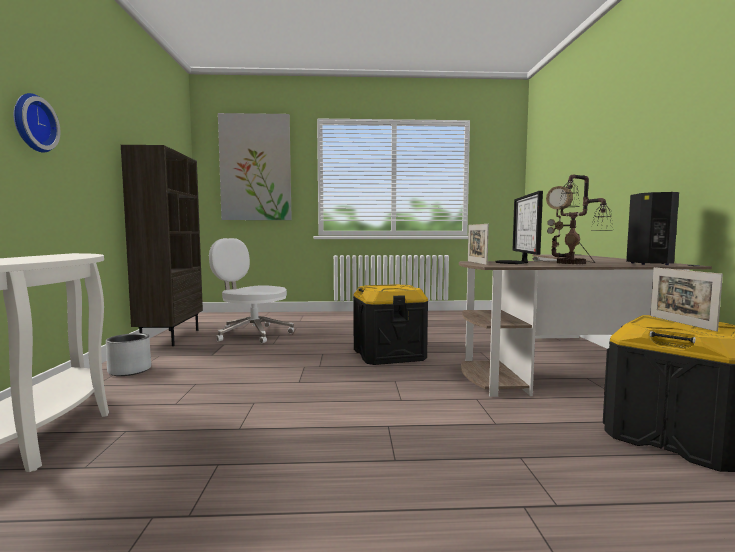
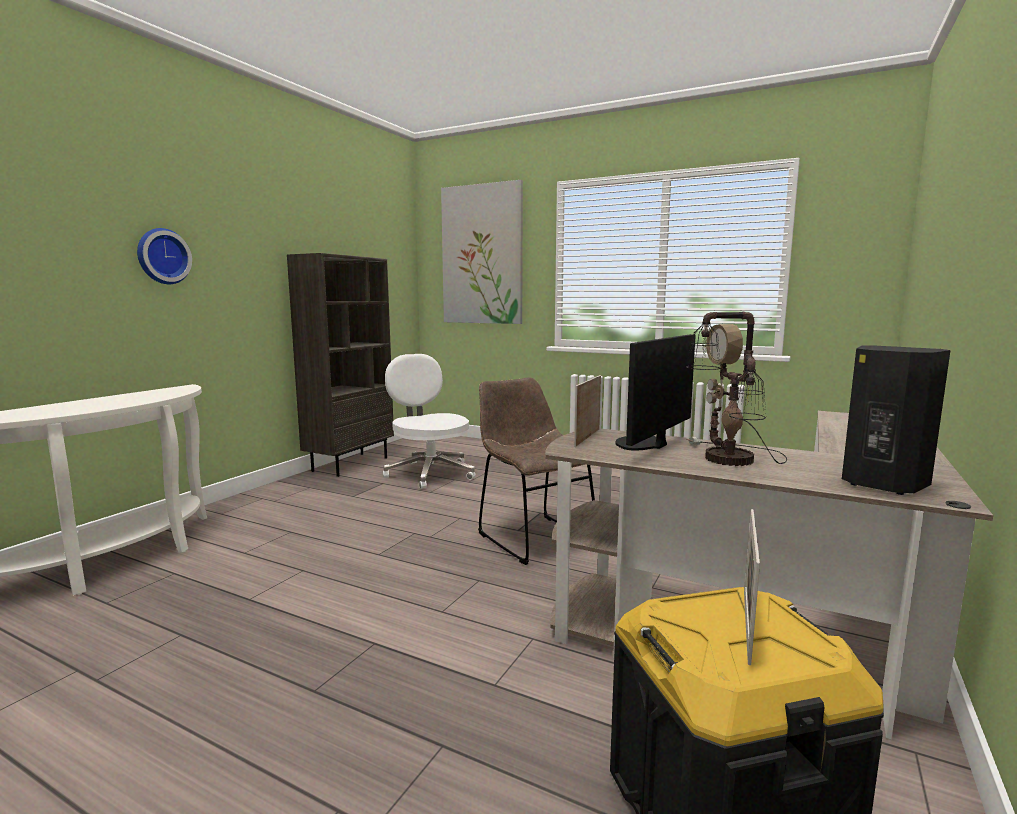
camera: 30 degrees right, 5 degrees up
grey planter [106,333,151,376] -> none
black storage box [353,284,428,365] -> brown chair [478,378,595,565]

